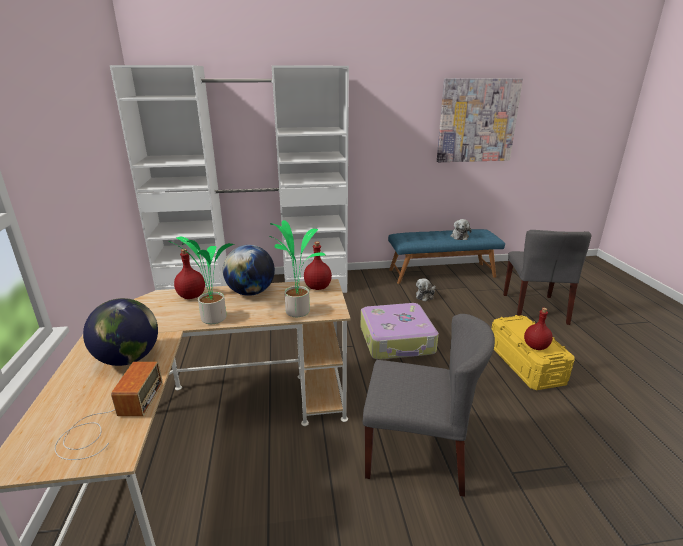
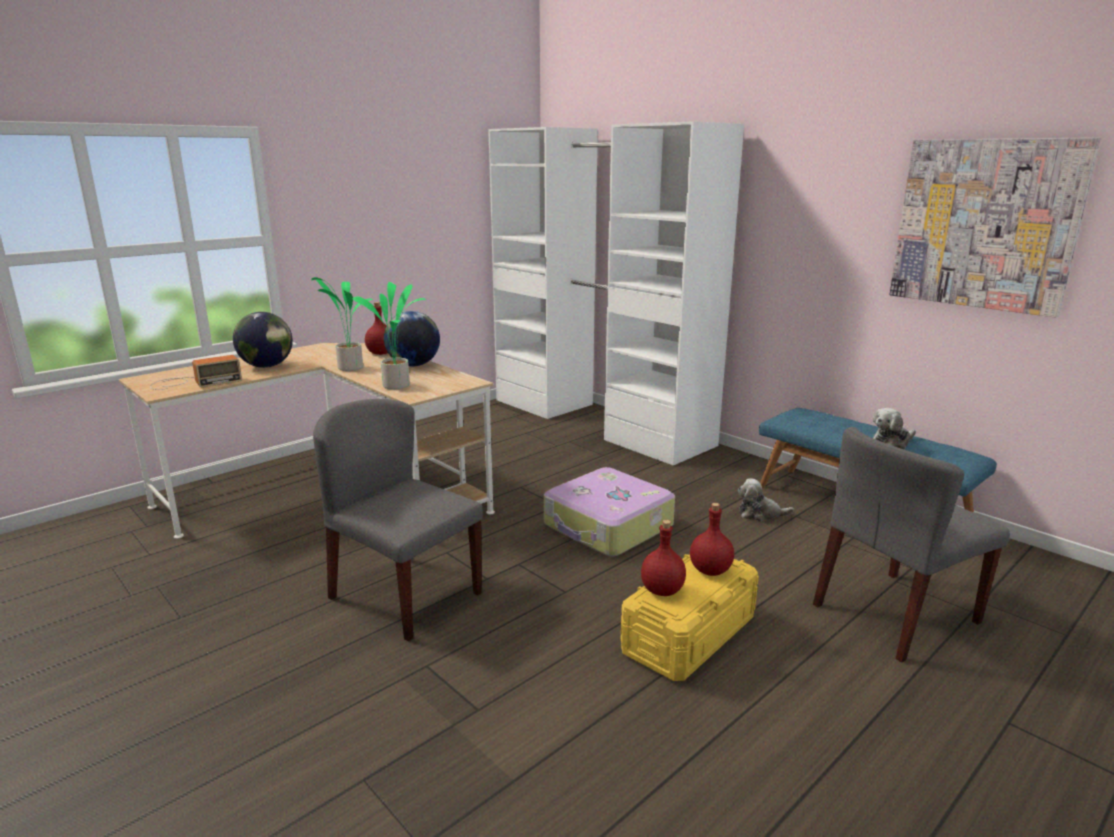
camera: 55 degrees right, 5 degrees down
red bottle [304,242,332,290] -> red bottle moved to [690,503,734,576]
grey chair [363,314,495,497] -> grey chair turned 150 degrees clockwise [313,399,483,641]

